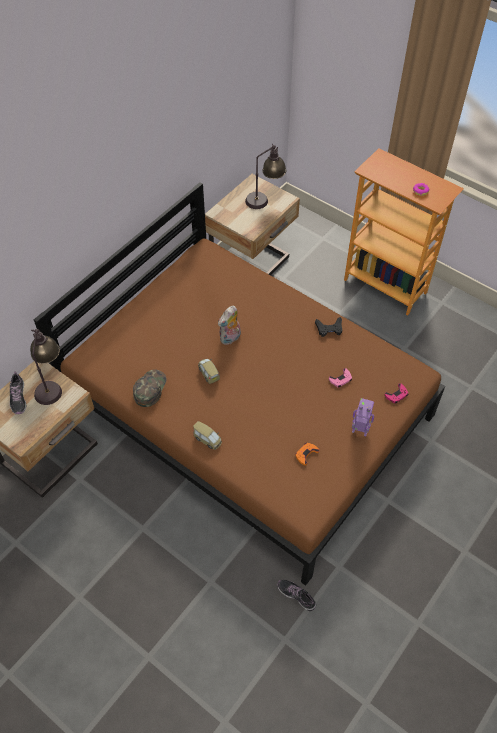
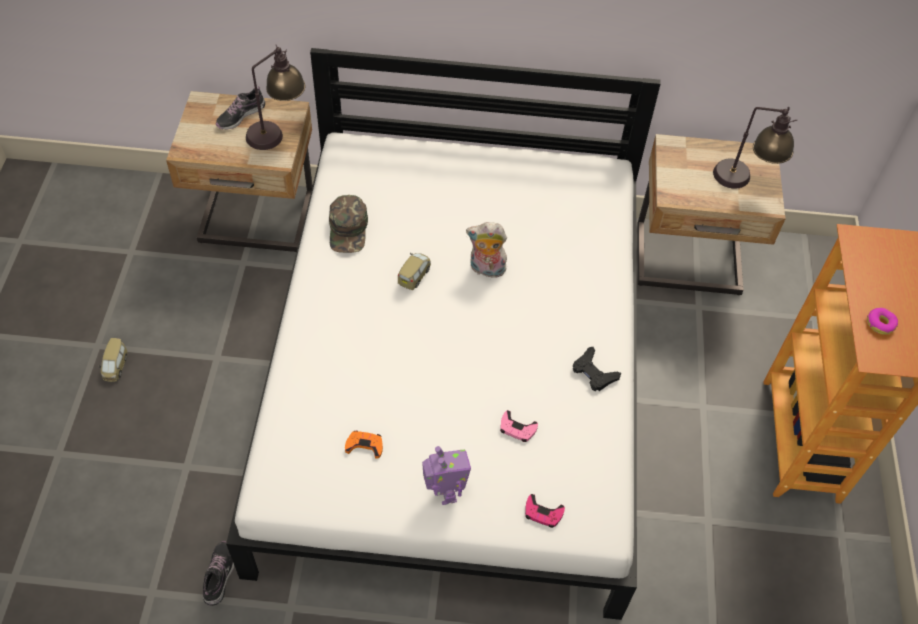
camera: 55 degrees right, 0 degrees up
brown bed [34,182,445,586] -> white bed [226,48,661,620]
green cap [133,370,167,407] -> green cap turned 105 degrees clockwise [329,195,368,253]
toy car [193,421,222,450] -> toy car moved to [98,338,127,382]

